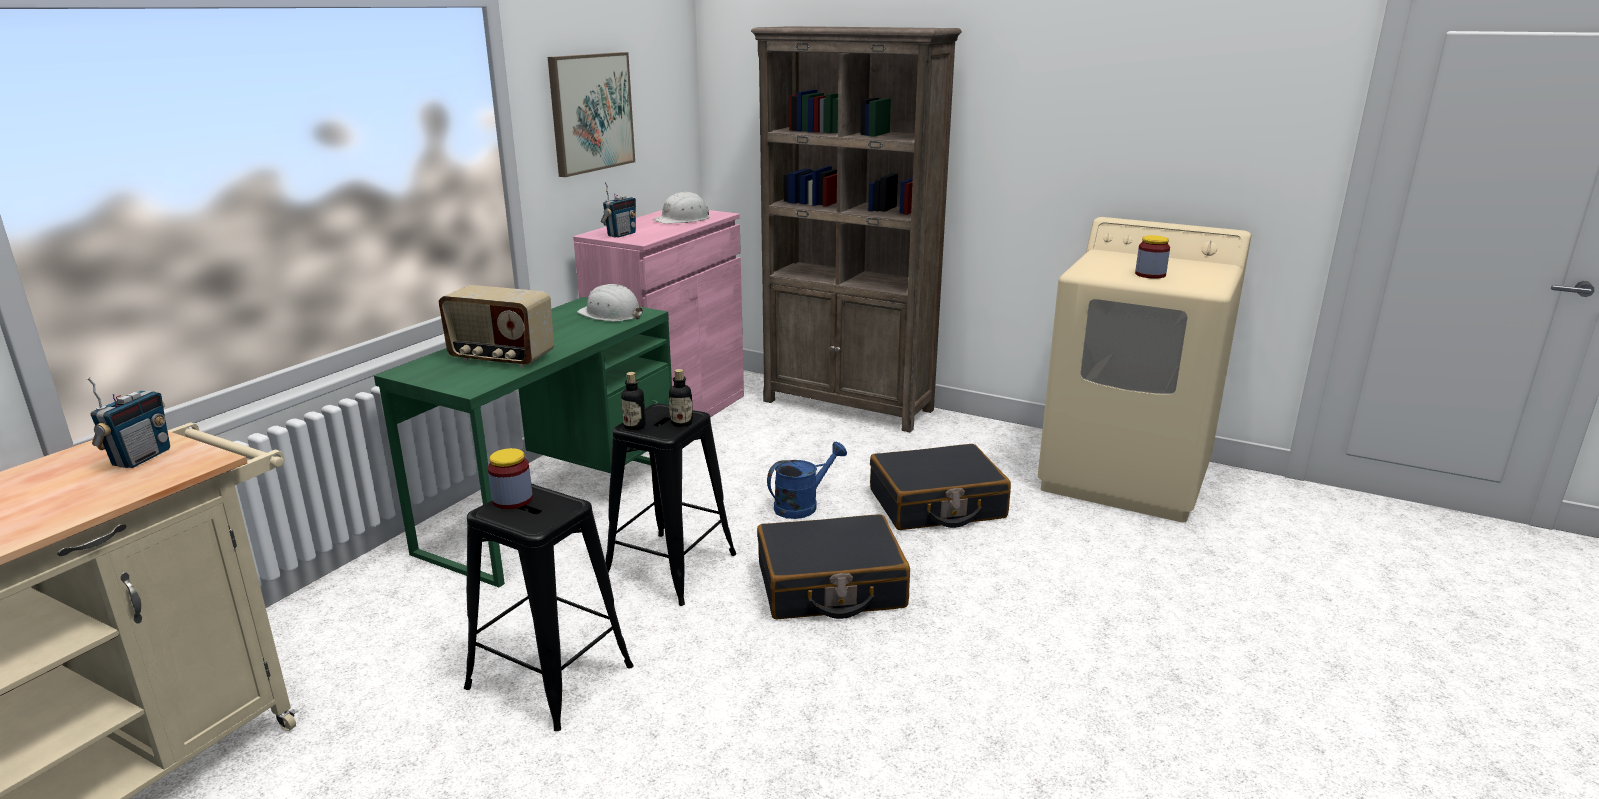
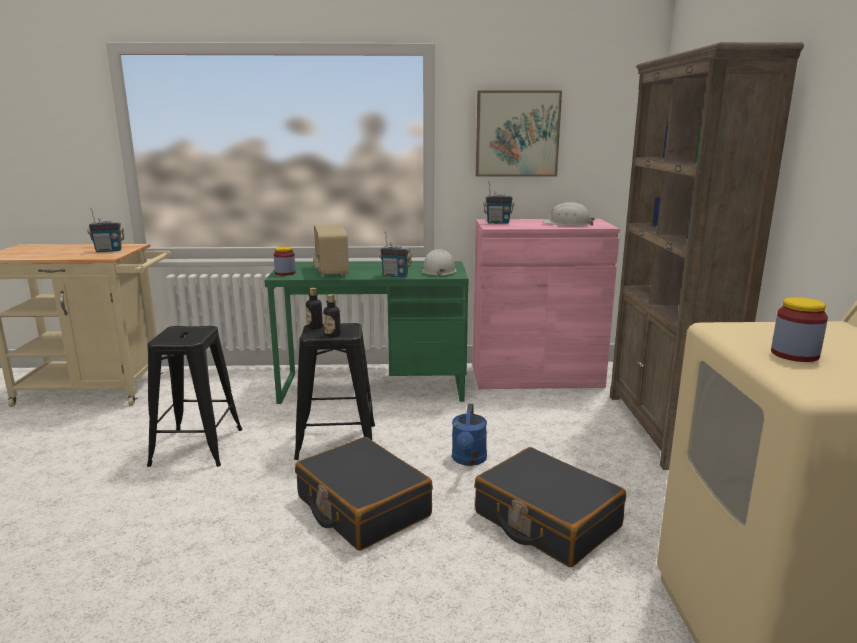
camera: 60 degrees right, 5 degrees down
jar [488,448,533,509] -> jar moved to [274,246,296,276]
blue watering can [767,442,847,519] -> blue watering can turned 75 degrees clockwise [452,404,487,466]
none -> radio [379,232,412,278]

